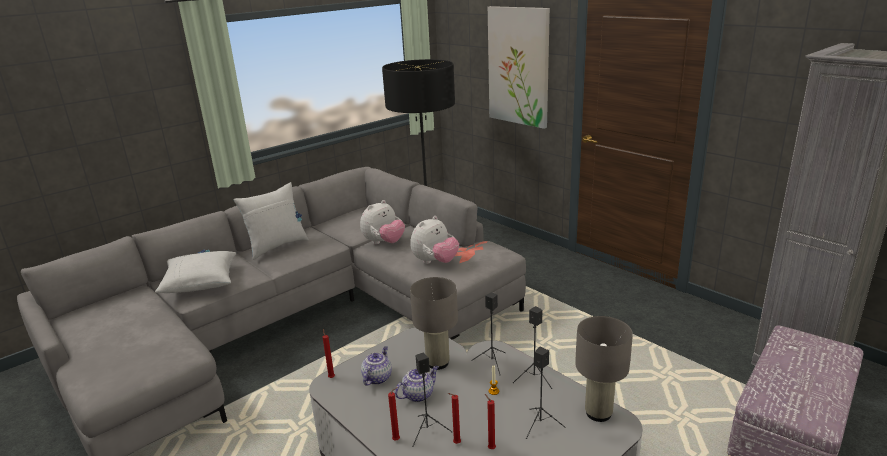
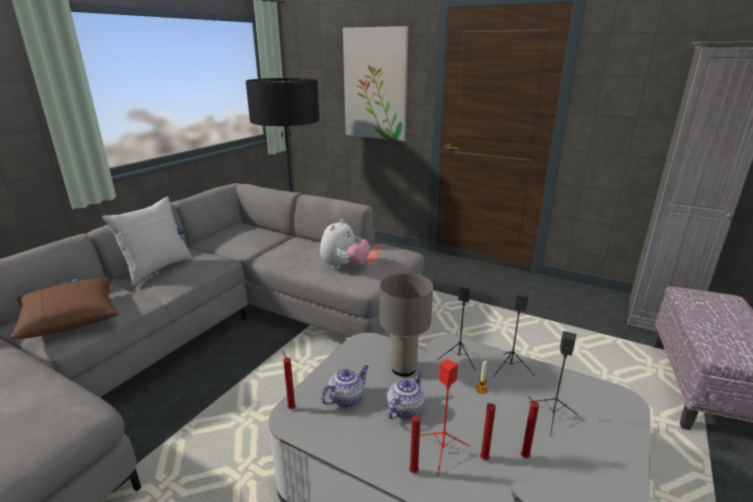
camera: 20 degrees left, 0 degrees up
grey pillow [155,250,236,293] -> brown pillow [10,278,119,339]
plush toy [360,200,405,244] -> none
teapot [361,346,392,386] -> teapot turned 45 degrees clockwise [321,365,369,407]
black speaker [412,352,452,447] -> red speaker [420,359,470,476]
grey table lamp [575,316,633,422] -> none

